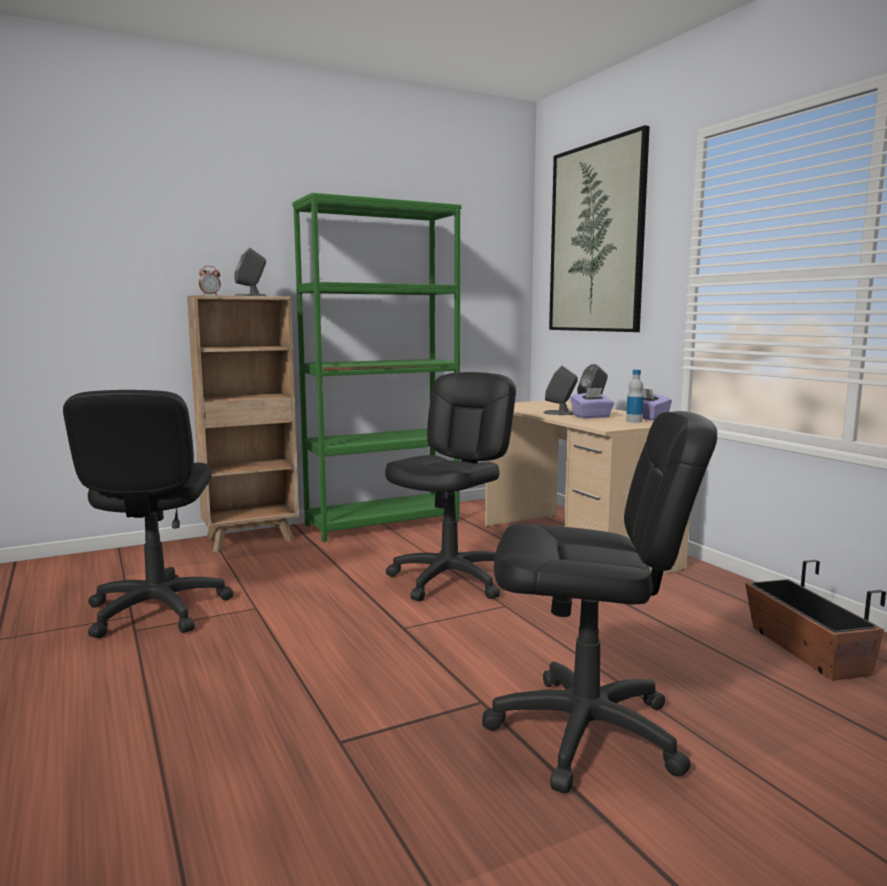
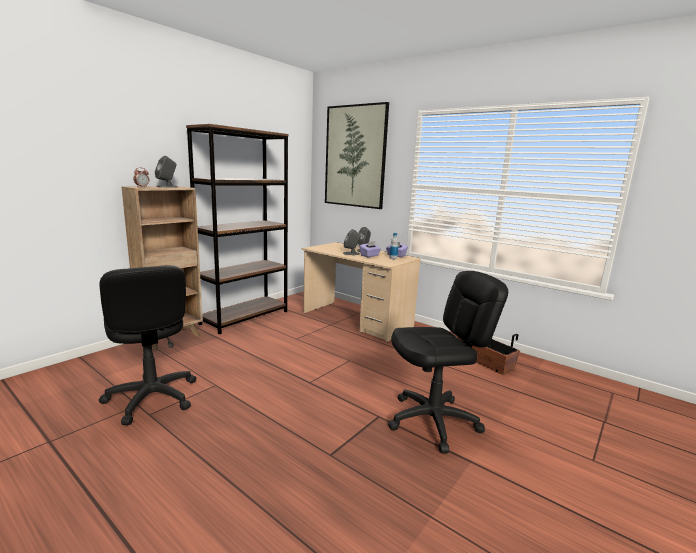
camera: 25 degrees left, 5 degrees up
green bookcase [292,193,462,542] -> brown bookcase [186,124,289,334]
black office chair [385,372,516,601] -> none

